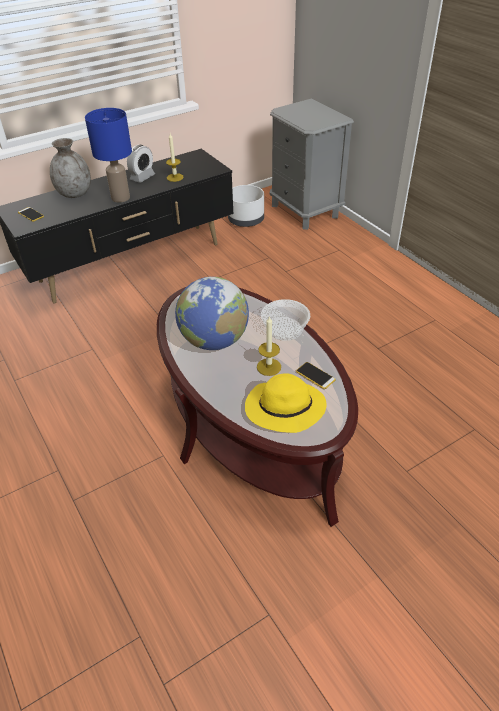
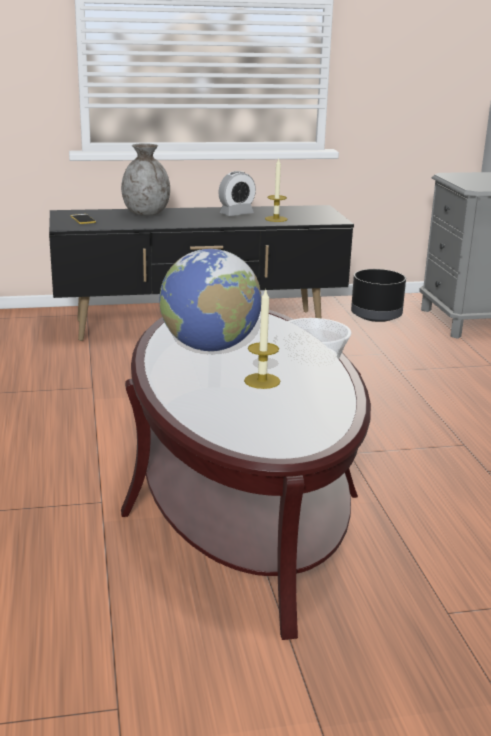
camera: 20 degrees right, 20 degrees down
blue table lamp [85,108,132,203] -> none
white planter [228,185,264,227] -> black planter [351,269,406,322]
yellow hat [245,373,326,433] -> none
phone [296,362,336,389] -> none

